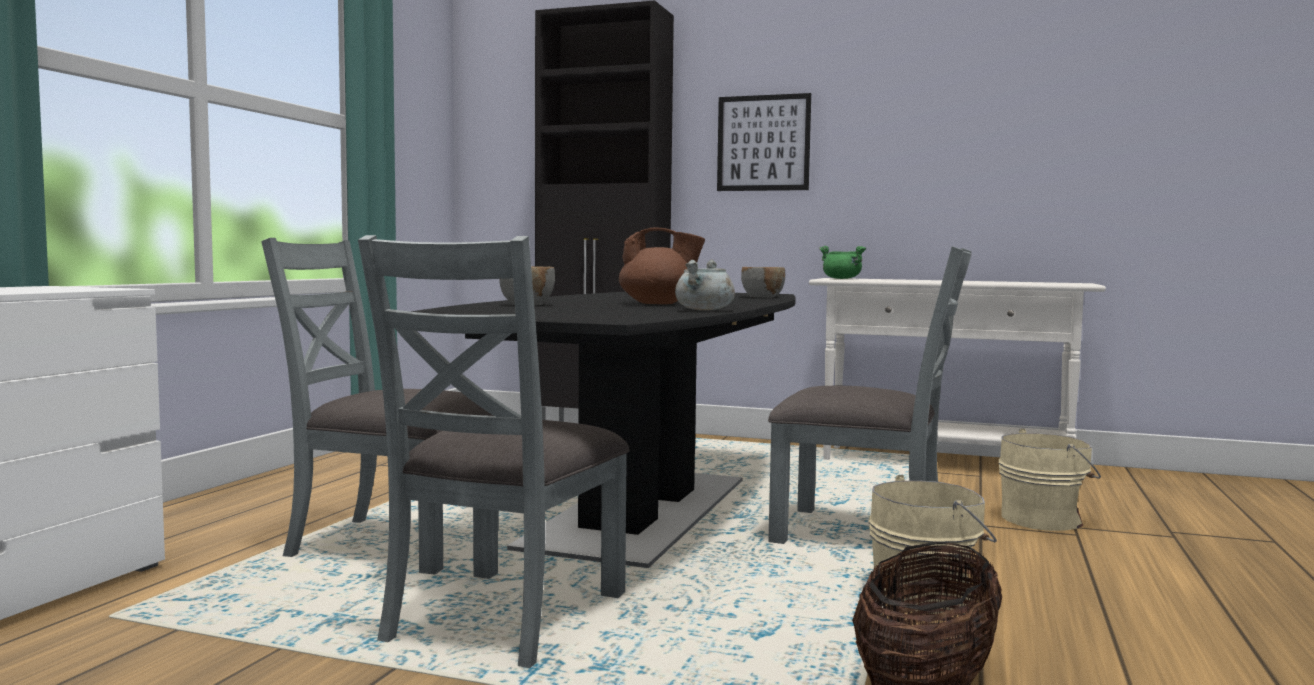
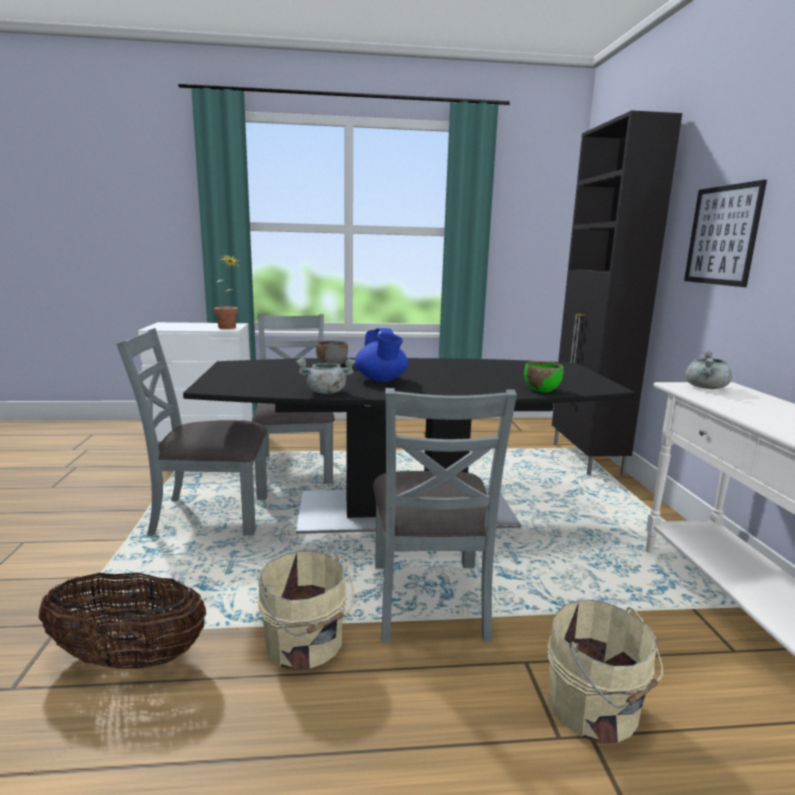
camera: 65 degrees right, 10 degrees up
brown teapot [619,228,705,304] -> blue teapot [354,328,408,382]
grey bowl [741,267,785,298] -> green bowl [524,361,564,392]
green cooking pot [819,246,866,279] -> grey cooking pot [685,350,732,389]
none -> potted plant [214,254,241,329]

